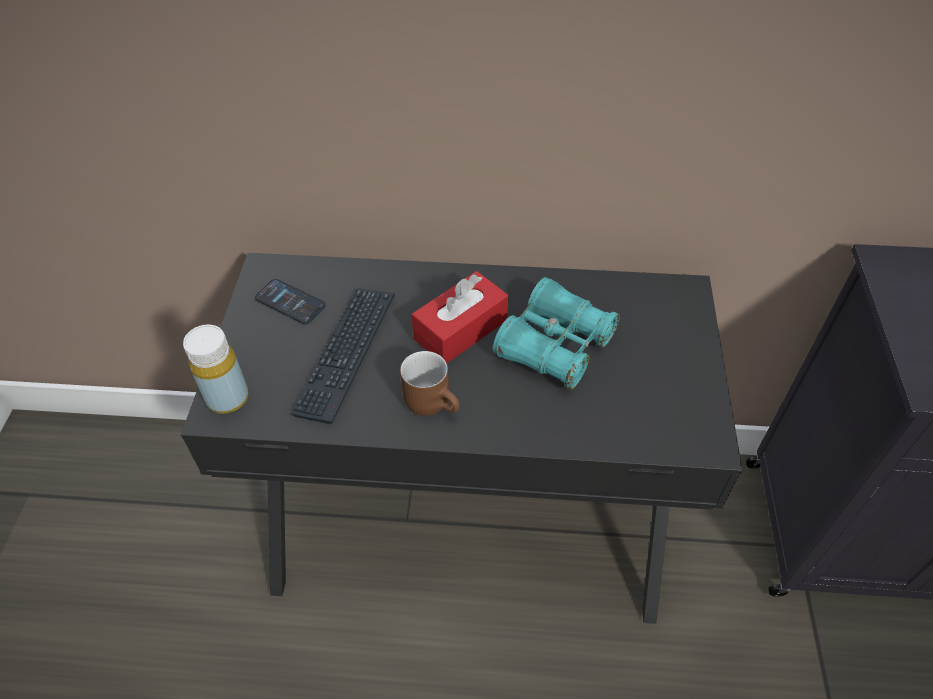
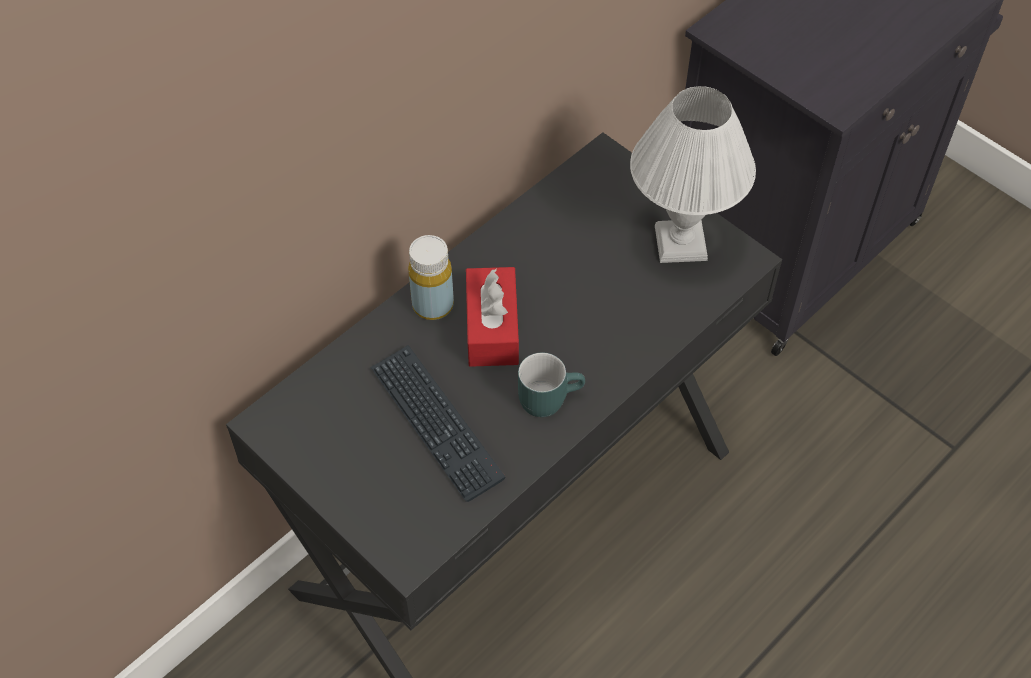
camera: 50 degrees left, 5 degrees up
yellow bottle [183,324,249,414] -> yellow bottle moved to [408,235,454,320]
phone [255,279,326,325] -> none
brown mug [400,351,460,416] -> turquoise mug [518,352,585,417]
turquoise binoculars [493,277,620,389] -> none
none -> white table lamp [630,86,756,263]

